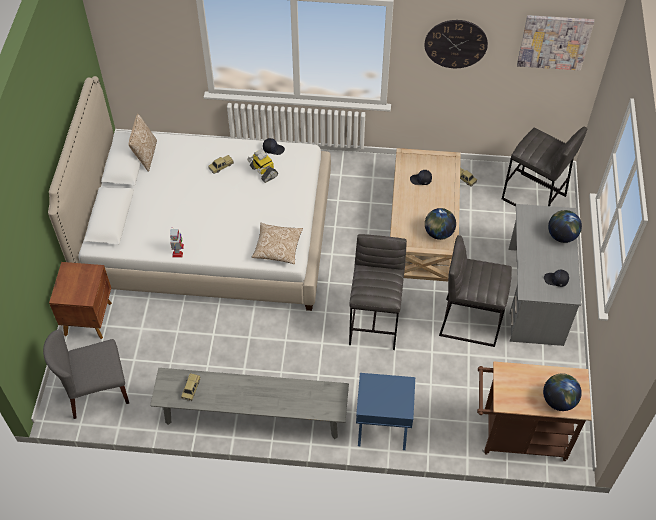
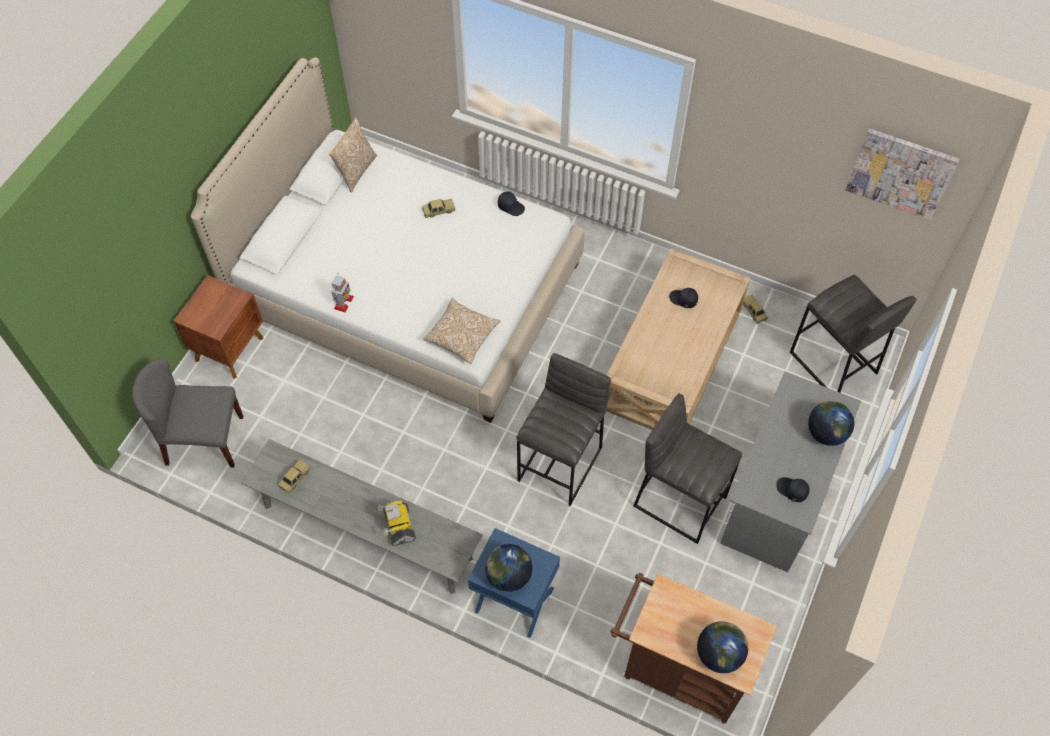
camera: 20 degrees right, 5 degrees up
toy robot [247,149,278,183] -> toy robot moved to [378,500,416,546]
wall clock [425,20,488,68] -> none
globe [425,208,456,240] -> globe moved to [485,544,532,592]

